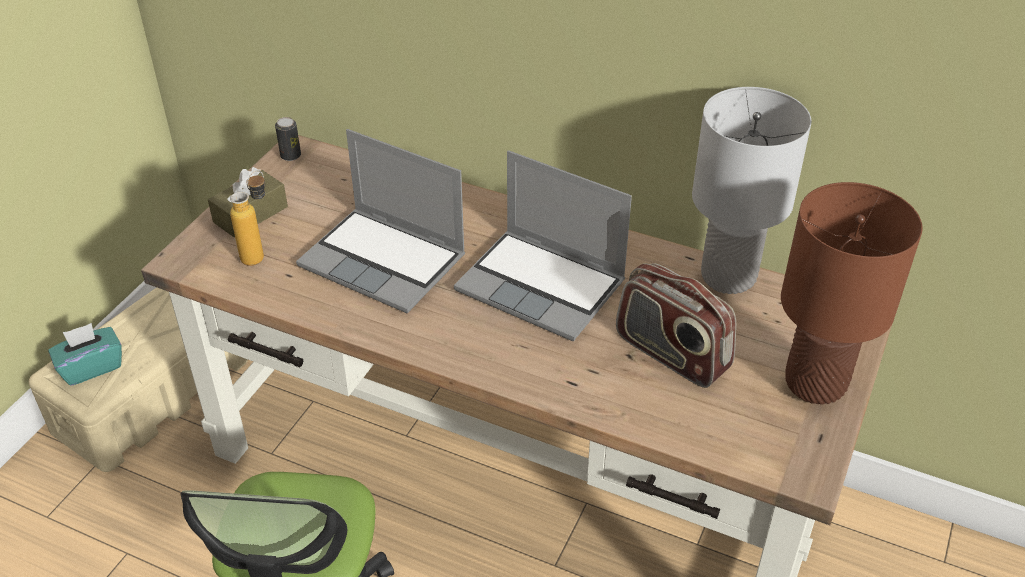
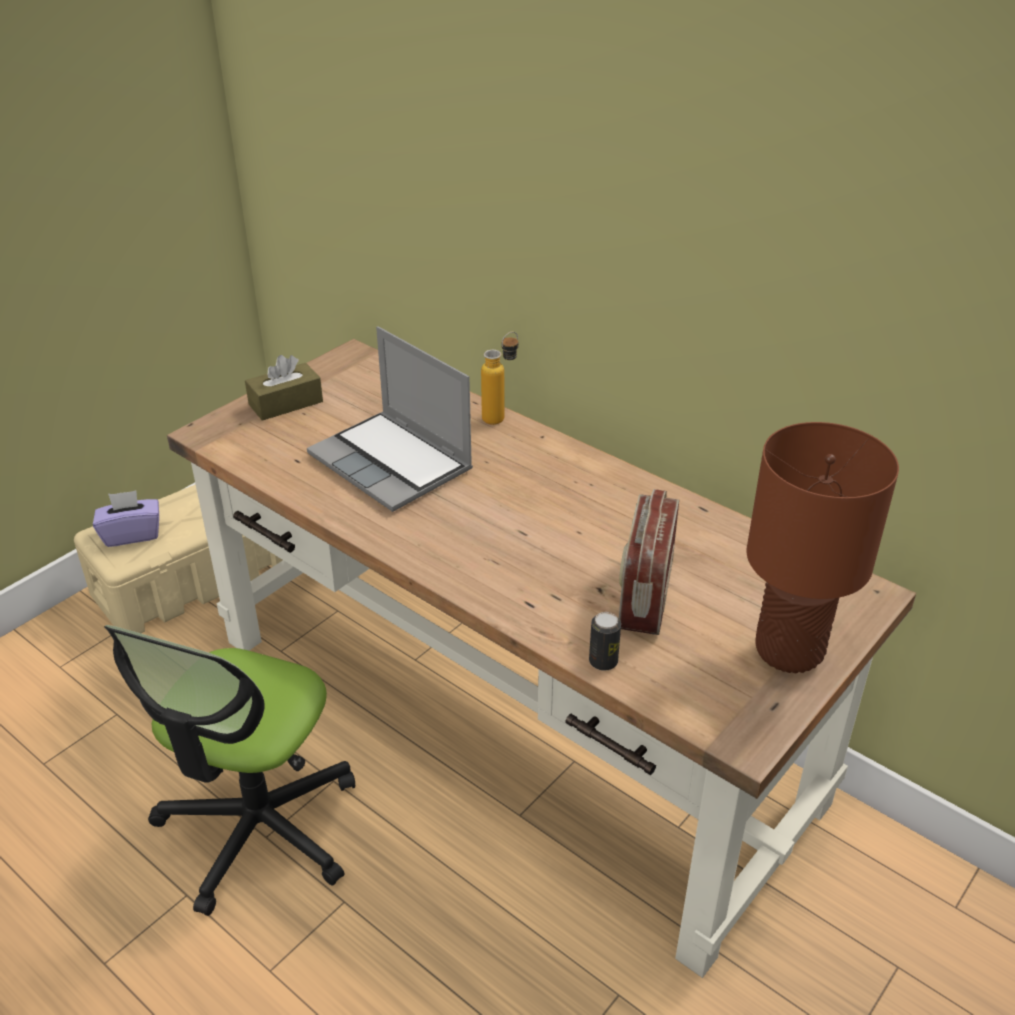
camera: 15 degrees right, 5 degrees down
turquoise tissue box [48,323,122,386] -> purple tissue box [93,490,159,547]
bottle [230,170,265,266] -> bottle moved to [481,332,518,425]
can [275,117,301,161] -> can moved to [589,612,621,671]
laptop [454,151,632,341] -> none
radio [616,263,736,388] -> radio turned 45 degrees clockwise [619,489,679,635]
grey table lamp [692,87,811,294] -> none

